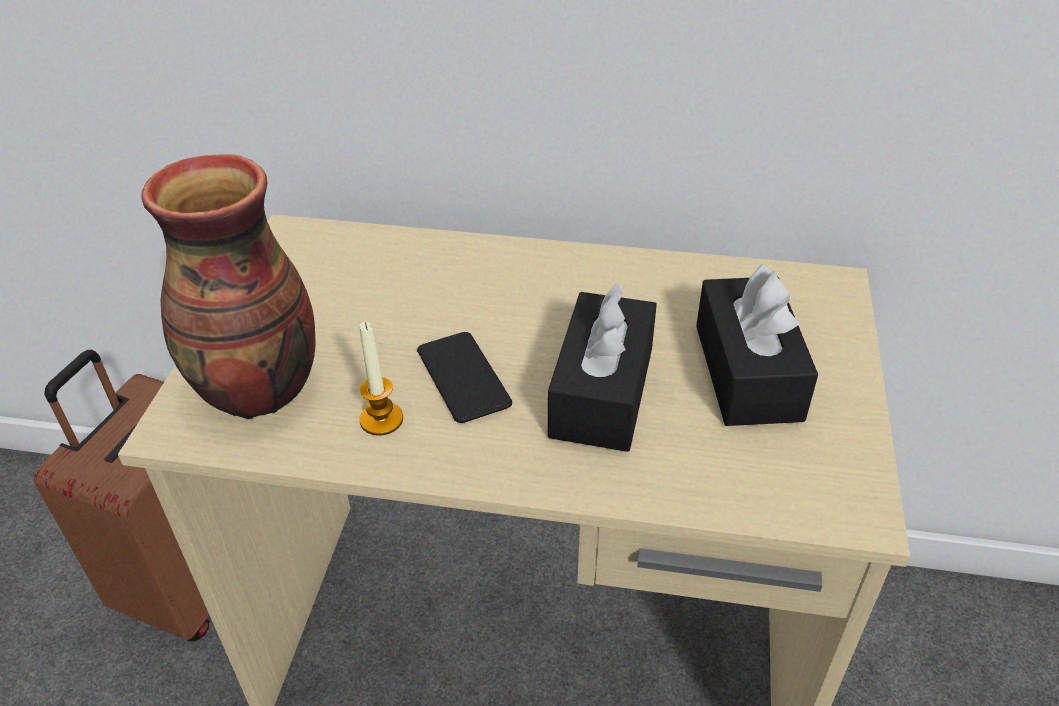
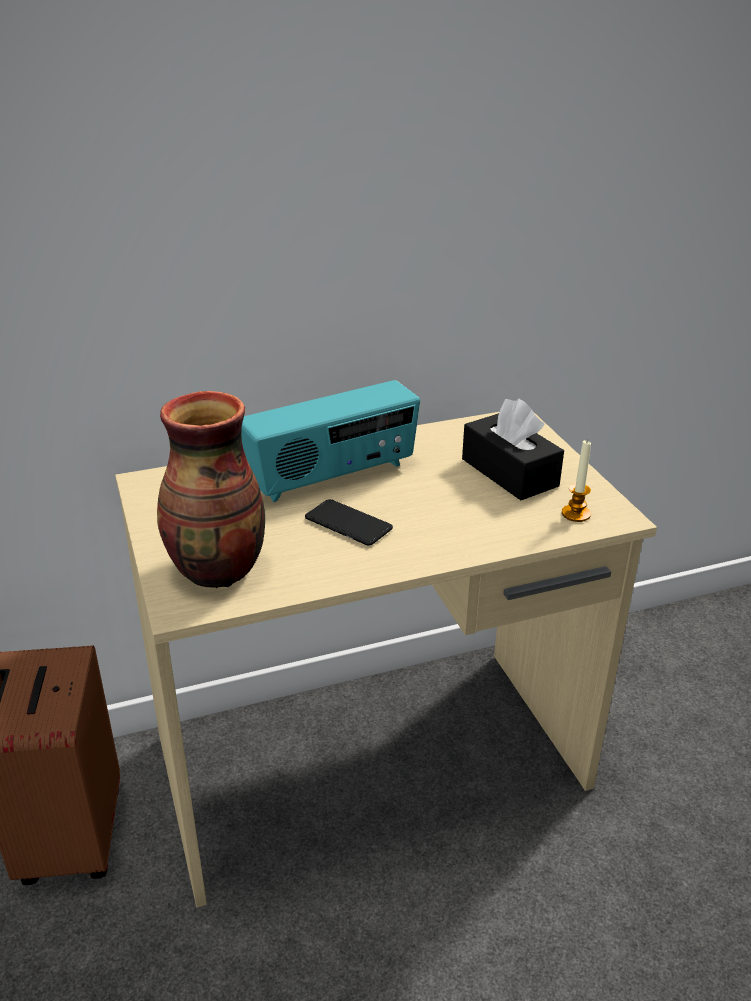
camera: 30 degrees left, 10 degrees down
candle [359,322,403,436] -> candle moved to [562,439,591,522]
black tissue box [548,284,657,452] -> none
none -> radio [241,380,420,502]

